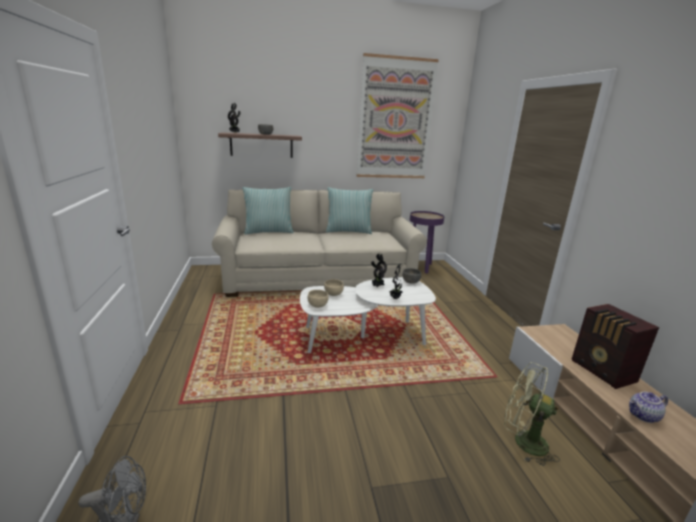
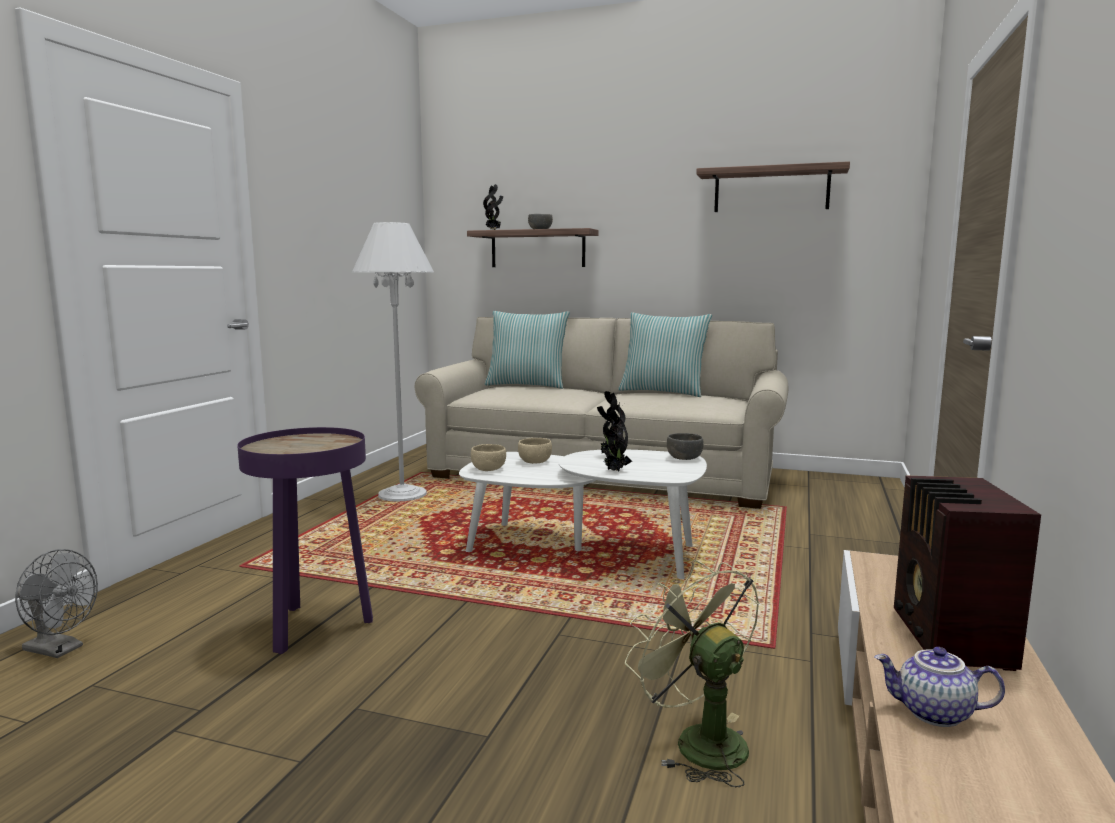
camera: 30 degrees right, 10 degrees down
picture [356,53,439,178] -> shelf [696,161,850,212]
purple side table [410,211,444,274] -> purple side table moved to [237,427,373,654]
none -> white floor lamp [352,222,434,501]

